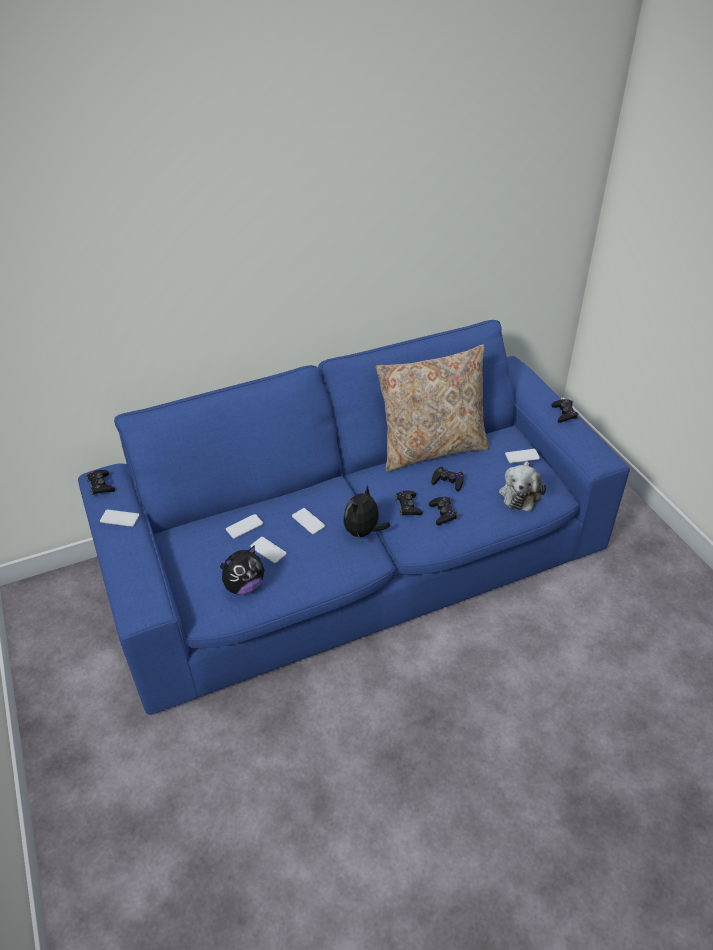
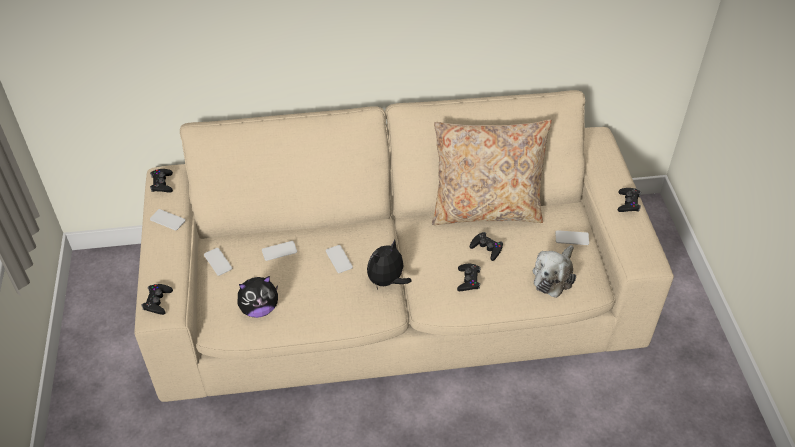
camera: 15 degrees right, 5 degrees up
blue sofa [78,320,630,715] -> beige sofa [135,90,674,402]
phone [250,537,287,563] -> phone moved to [204,248,232,276]
black game controller [395,490,422,515] -> black game controller moved to [141,284,173,315]

